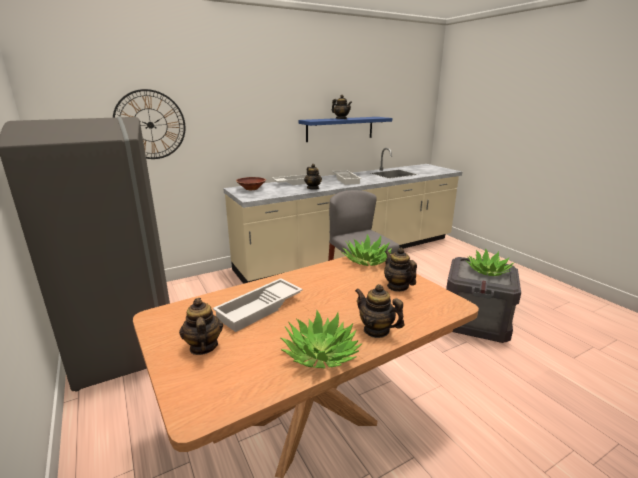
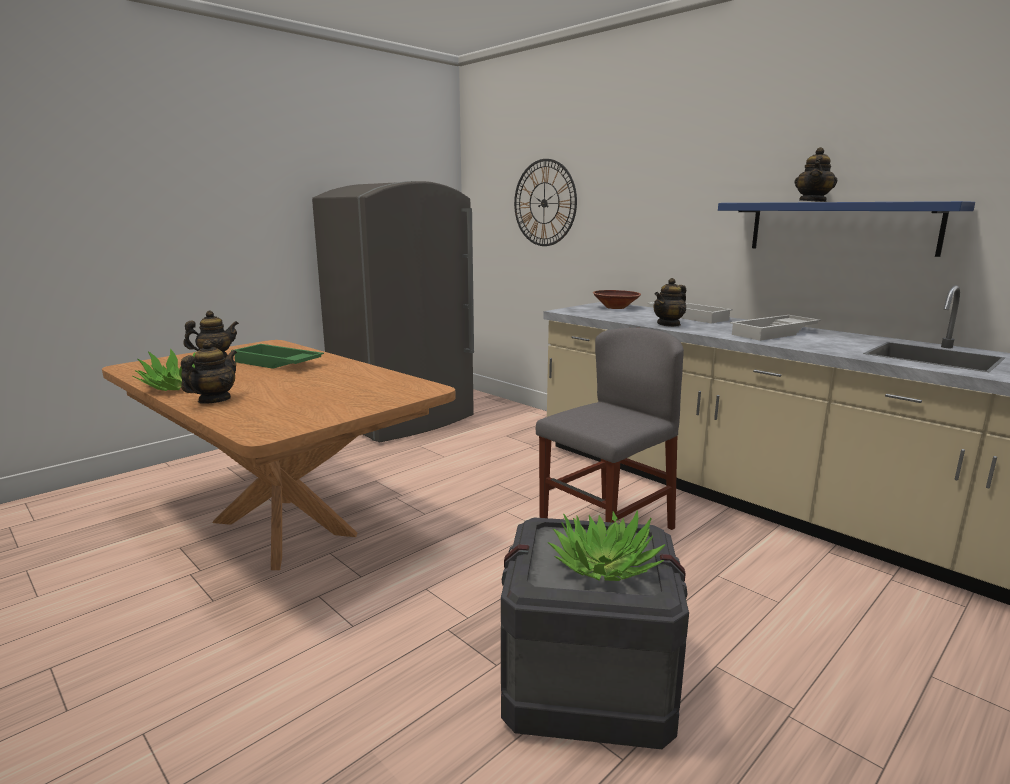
camera: 75 degrees right, 5 degrees down
white tray [213,278,303,332] -> green tray [231,344,324,369]
potted plant [342,234,392,266] -> none
teapot [384,248,417,292] -> none

